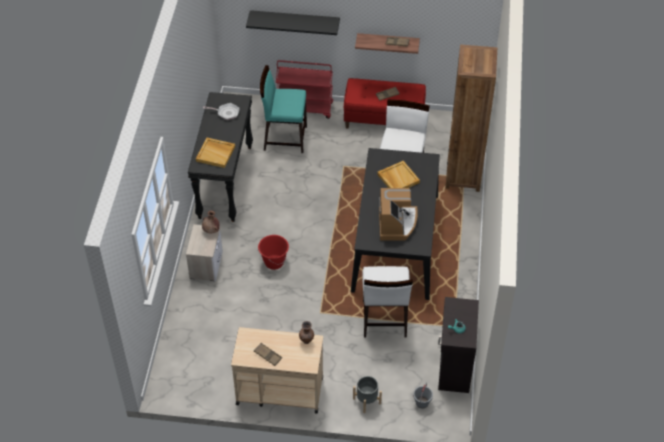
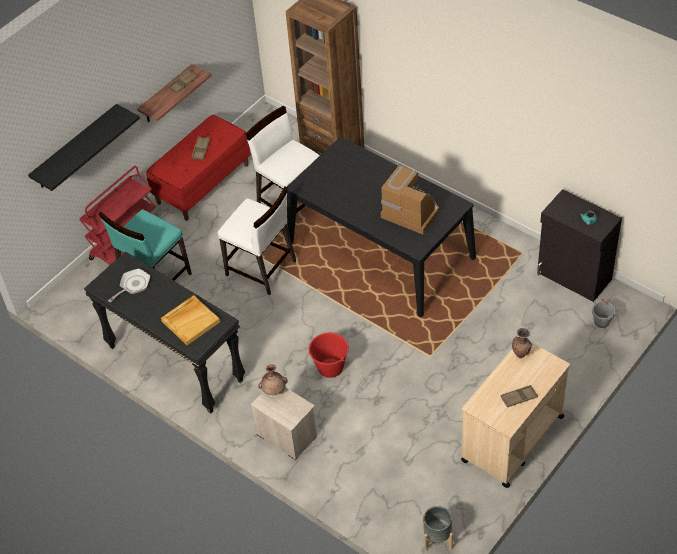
camera: 55 degrees left, 0 degrees up
grey planter [353,376,382,413] -> grey planter moved to [423,506,453,551]
white chair [362,266,413,337] -> white chair moved to [218,186,296,295]
beige tray [377,161,420,188] -> none

